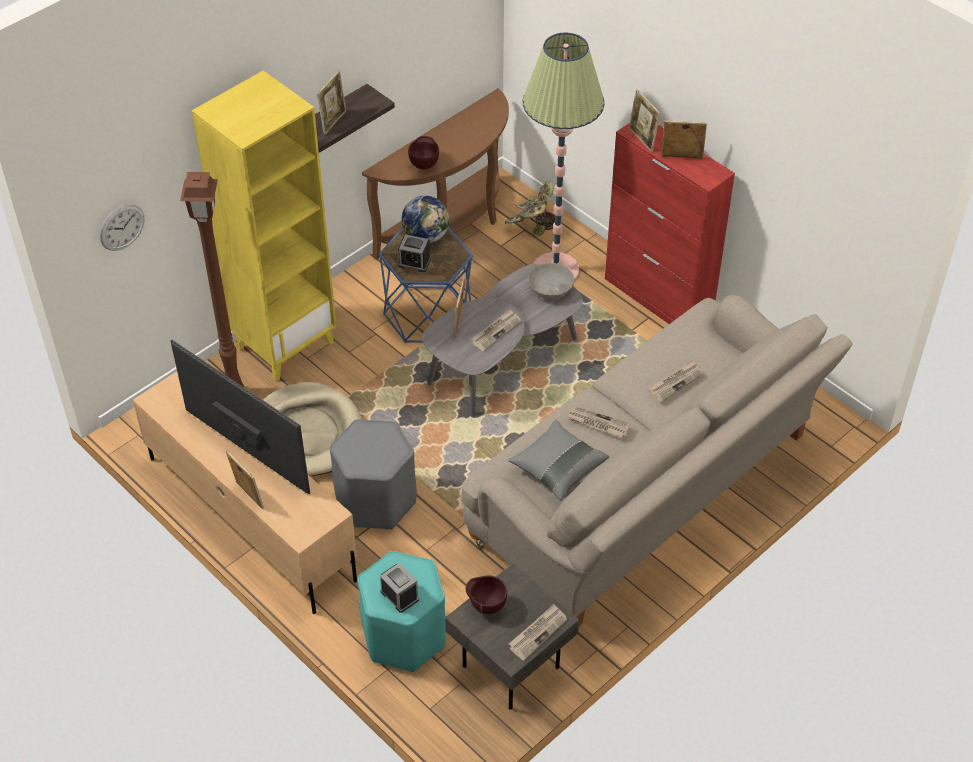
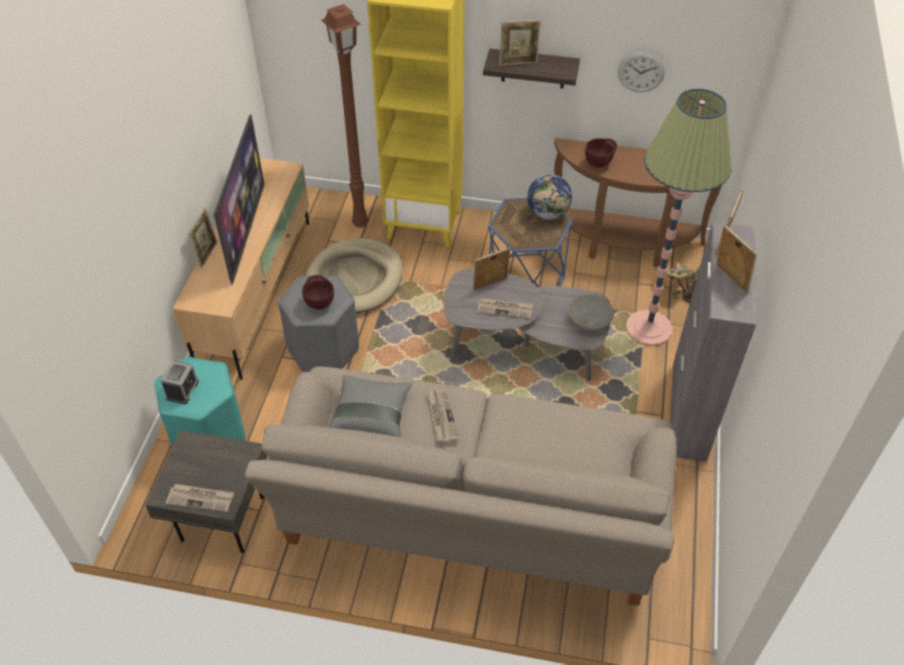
camera: 55 degrees right, 0 degrees up
wall clock [100,204,145,251] -> wall clock moved to [618,52,665,92]
alarm clock [398,234,431,272] -> none
brown bowl [465,575,507,614] -> brown bowl moved to [302,275,334,309]
red cabinet [605,123,735,324] -> grey cabinet [670,222,756,462]
newspaper [649,359,704,403] -> none

